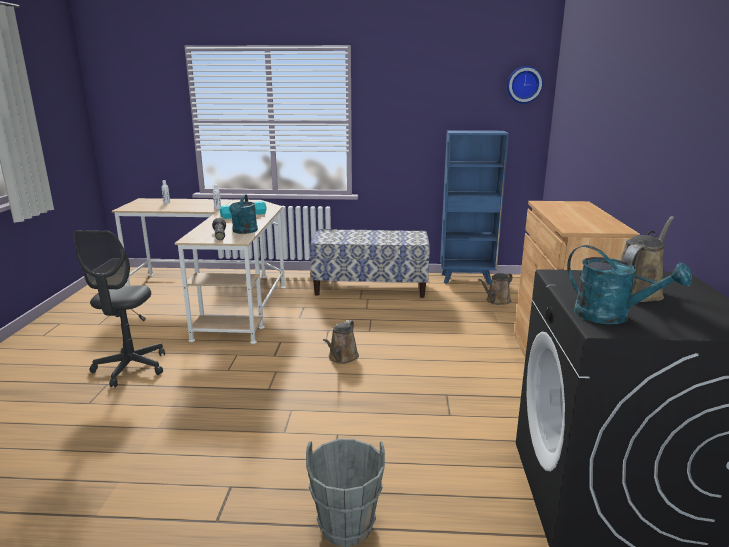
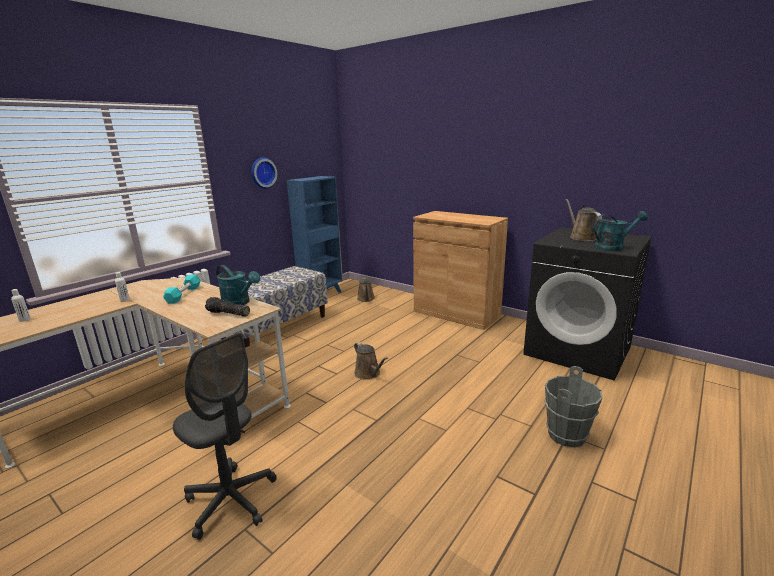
camera: 55 degrees left, 0 degrees up
wall clock [507,66,543,104] -> wall clock moved to [251,157,277,189]

